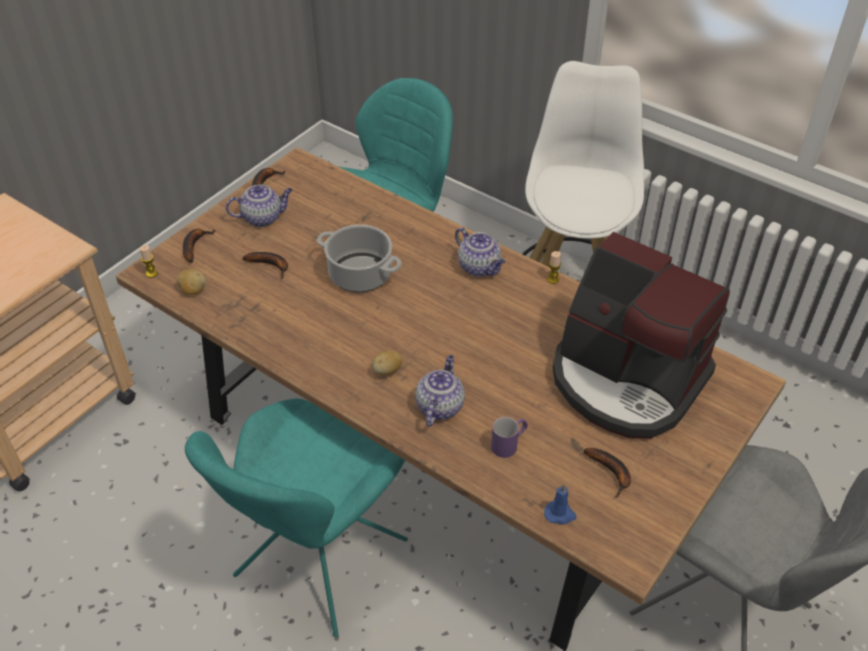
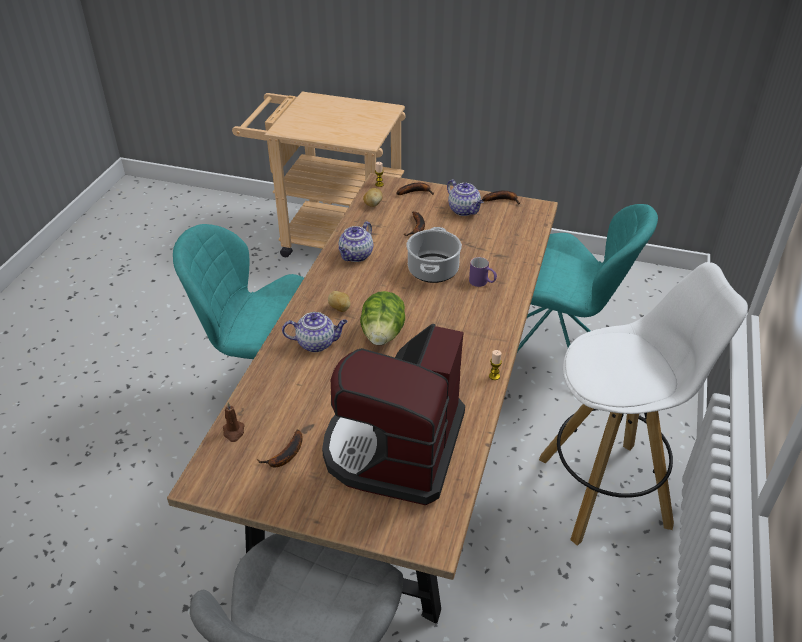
camera: 70 degrees right, 5 degrees down
teapot [455,227,506,277] -> teapot moved to [339,222,373,262]
purple mug [491,417,528,458] -> purple mug moved to [469,257,497,287]
blue candle [544,484,576,525] -> brown candle [223,402,245,442]
none -> lettuce [360,291,405,345]

